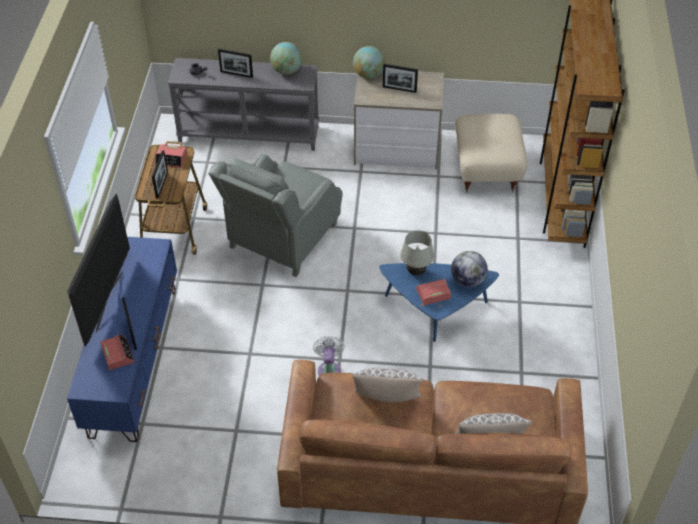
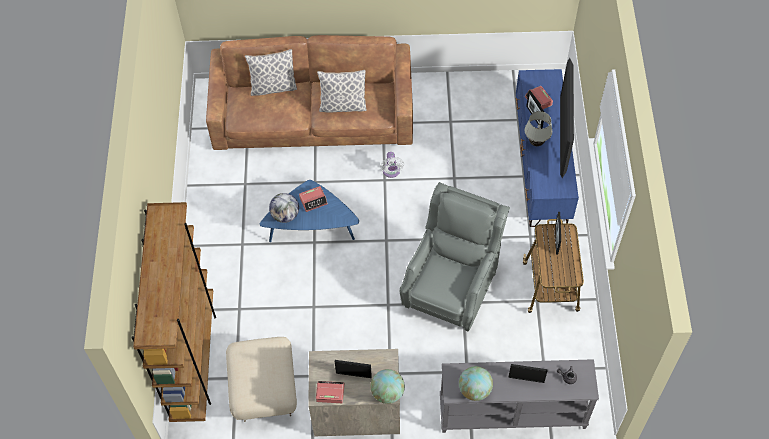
camera: 175 degrees right, 10 degrees up
alarm clock [155,144,187,168] -> alarm clock moved to [316,381,344,403]
white table lamp [400,230,434,276] -> white table lamp moved to [525,111,552,146]

